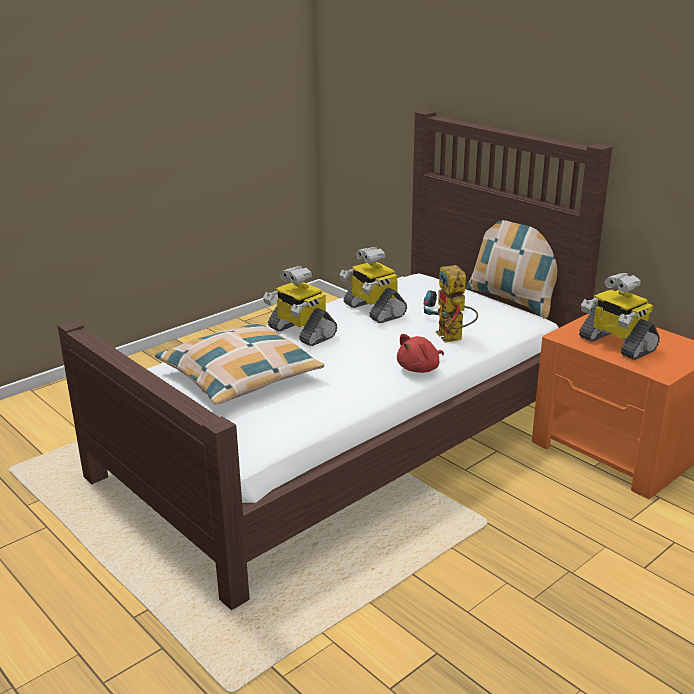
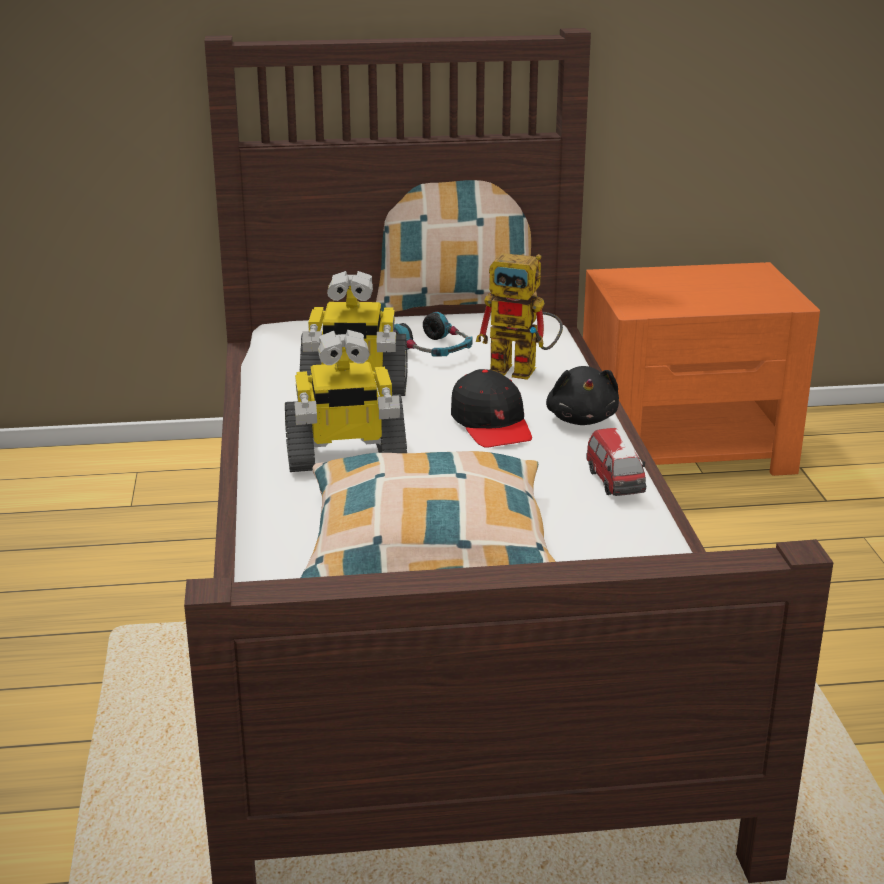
camera: 55 degrees left, 0 degrees up
red plush toy [397,334,444,373] -> black plush toy [546,366,619,425]
toy robot [579,273,660,360] -> none
none -> black cap [451,369,532,448]
none -> toy car [586,428,646,496]

